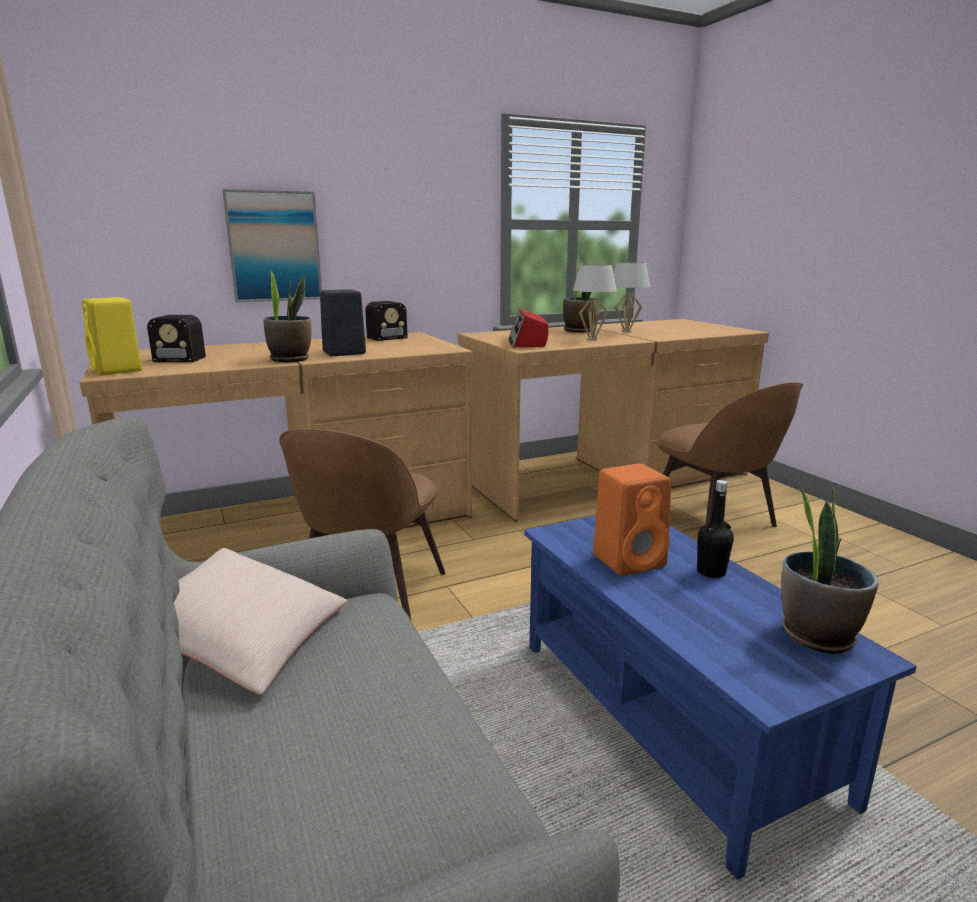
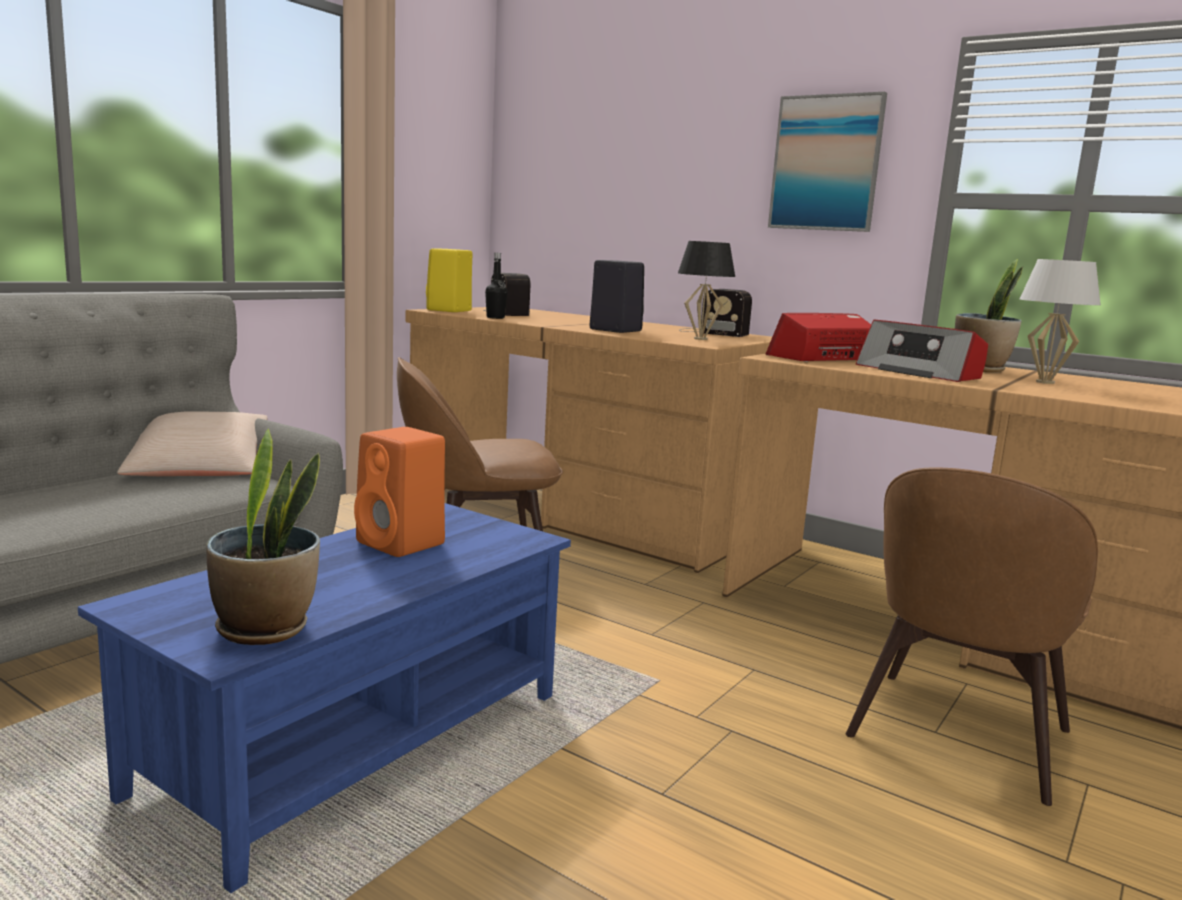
camera: 60 degrees right, 5 degrees down
picture [222,189,322,302] -> picture moved to [768,91,887,232]
potted plant [263,271,312,362] -> none
white table lamp [573,264,617,340] -> radio [856,320,988,382]
black bottle [697,480,734,578] -> black bottle moved to [485,253,508,319]
none -> black table lamp [678,241,735,340]

